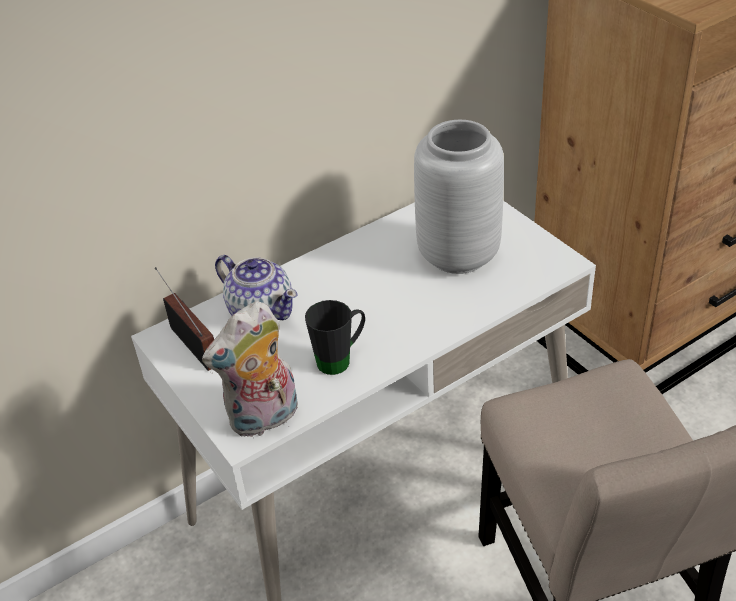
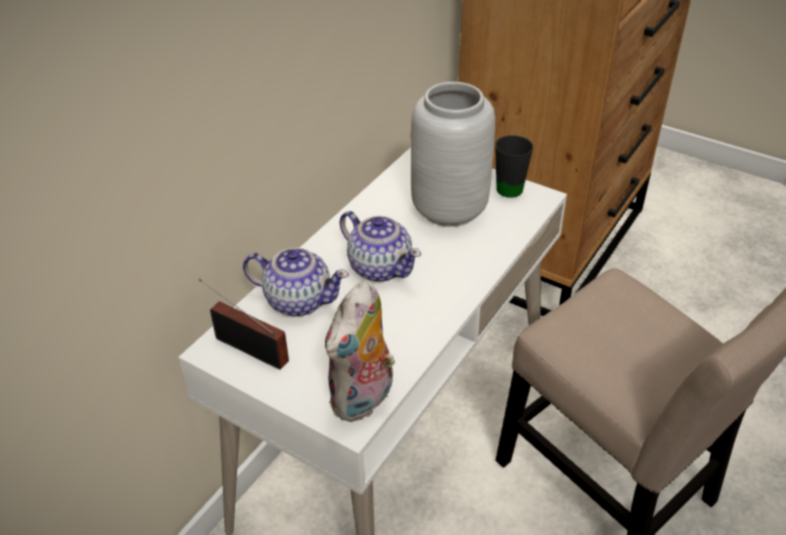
camera: 25 degrees left, 0 degrees up
black mug [305,300,365,375] -> black mug moved to [495,135,533,198]
none -> teapot [340,211,421,282]

